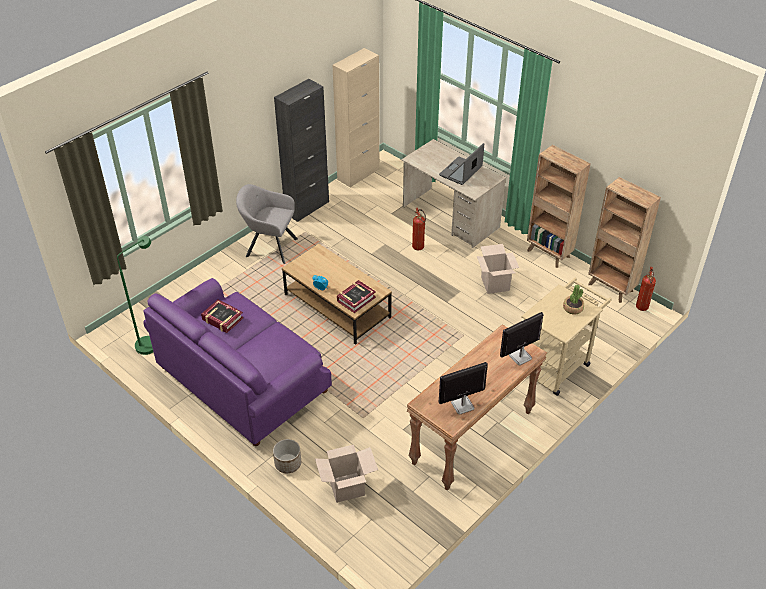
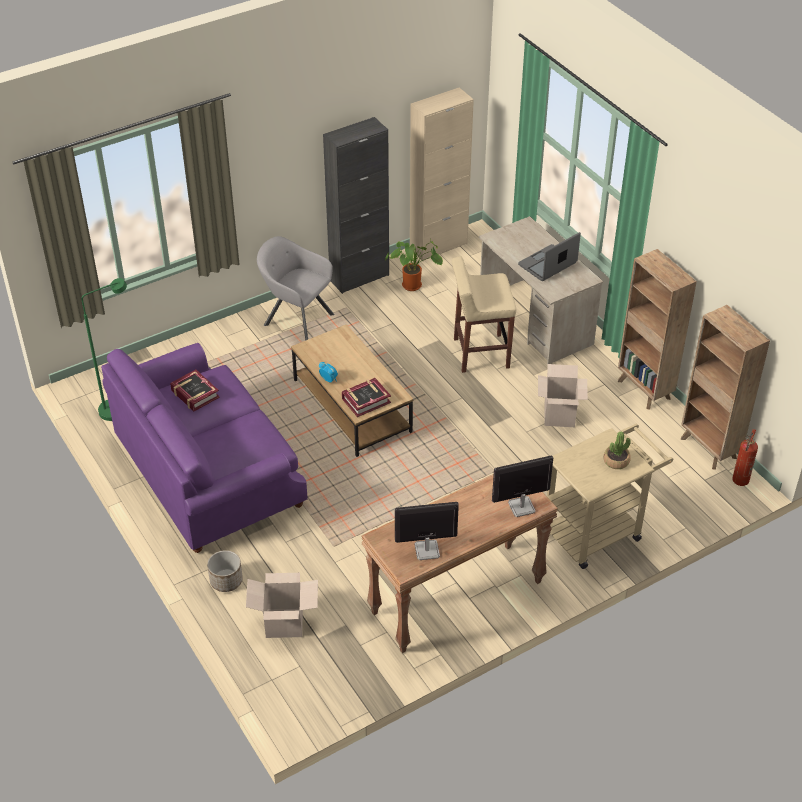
camera: 15 degrees right, 0 degrees up
fire extinguisher [412,208,426,250] -> beige stool [452,256,516,373]
none -> potted plant [385,239,443,291]

